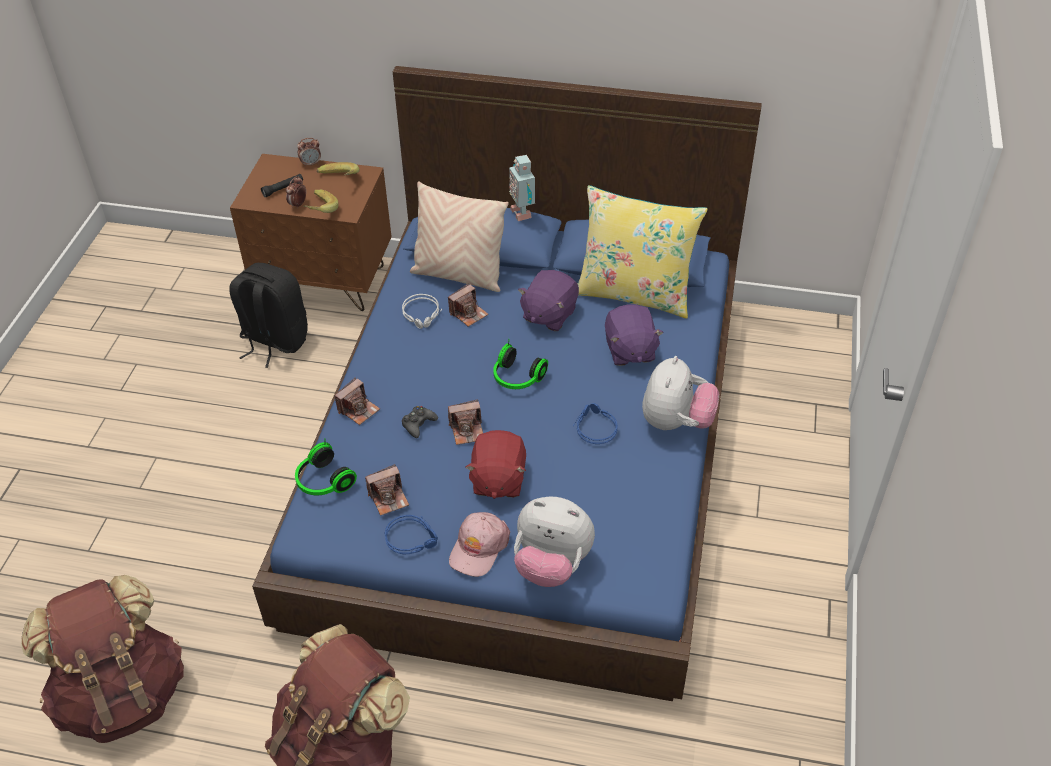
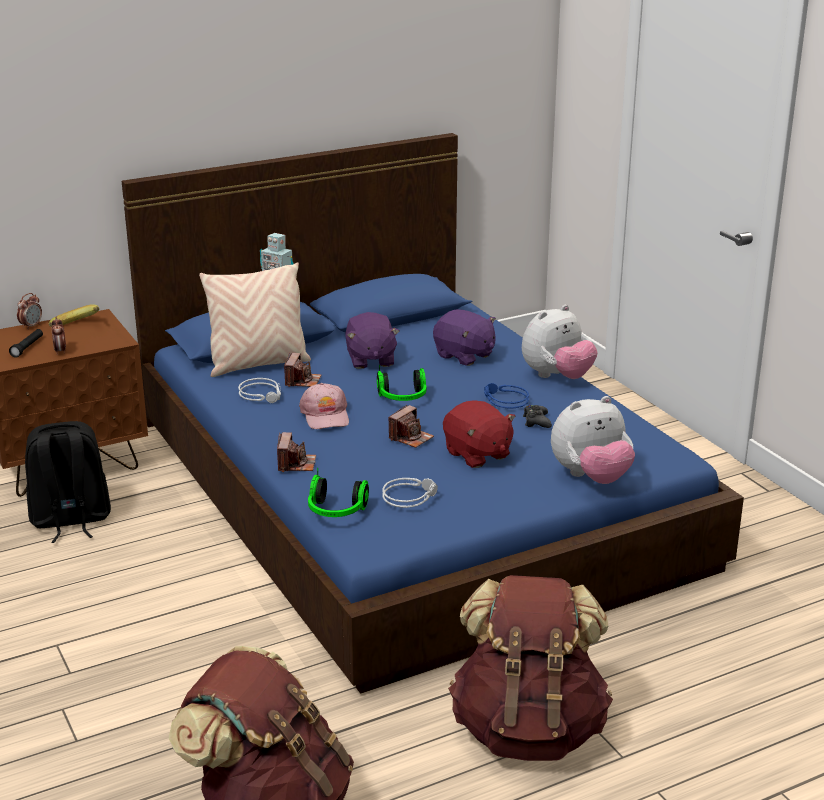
camera: 40 degrees left, 20 degrees down
banana [303,190,339,213] -> none
camera [365,464,409,516] -> grey headphones [382,478,438,508]
blue headphones [385,515,438,554] -> none
black game controller [402,406,438,438] -> black game controller moved to [523,405,552,428]
pink cap [449,512,510,577] -> pink cap moved to [299,383,349,429]
yellow pillow [578,185,708,319] -> none
plush toy [642,356,719,430] -> plush toy turned 75 degrees clockwise [522,305,598,379]

